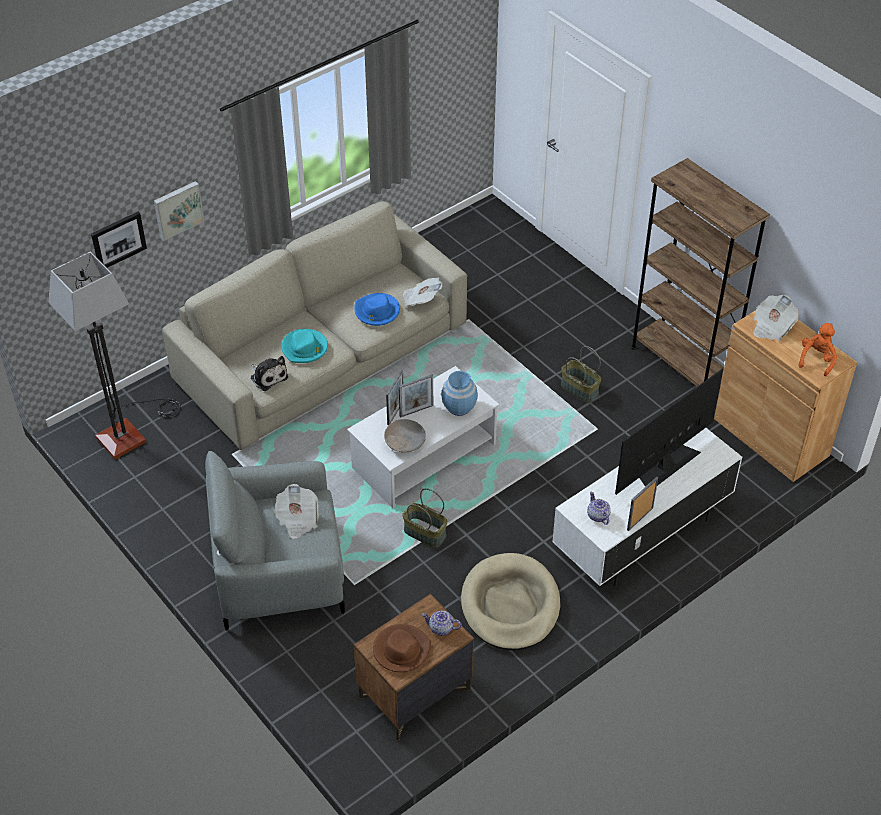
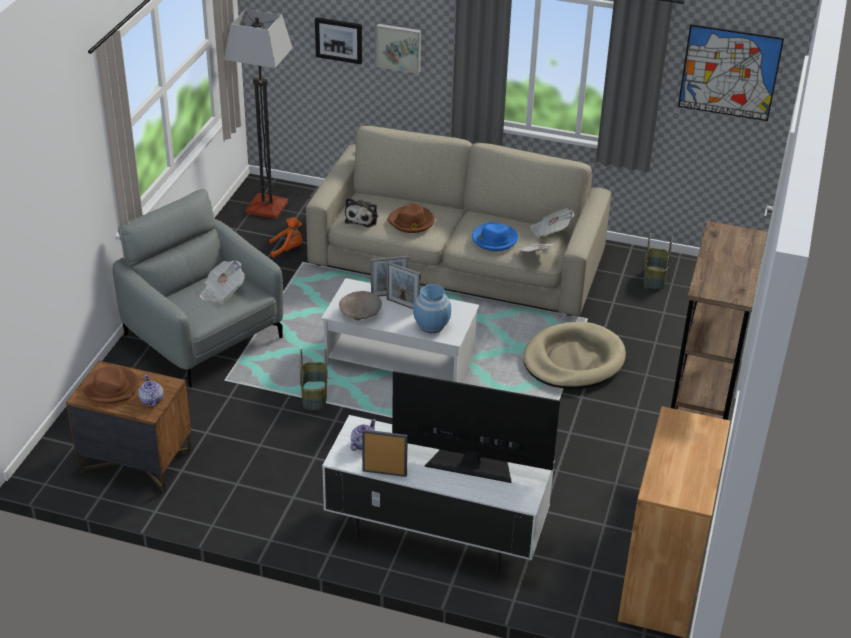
camera: 55 degrees right, 10 degrees down
turquoise hat [282,329,328,363] -> brown hat [387,203,435,233]
beige dog bed [461,553,560,650] -> beige dog bed moved to [523,322,626,389]
basket [561,346,601,403] -> basket moved to [644,233,673,289]
newspaper [753,295,799,341] -> newspaper moved to [530,208,574,238]
orange plush toy [798,323,837,376] -> orange plush toy moved to [269,217,303,258]
none -> picture [678,24,784,121]

